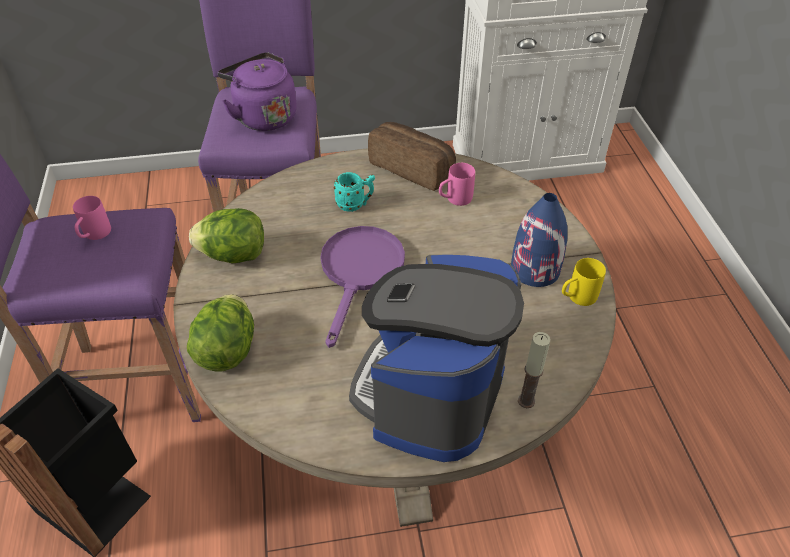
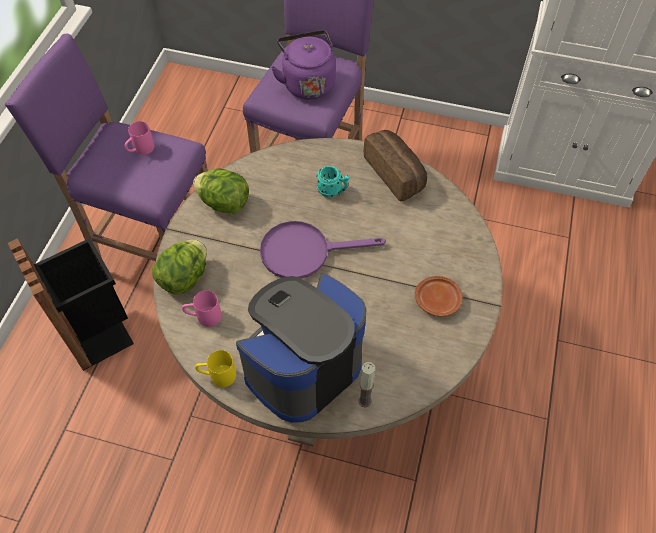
camera: 25 degrees right, 10 degrees up
purple frying pan [320,226,405,348] -> purple frying pan turned 135 degrees counterclockwise [260,221,386,279]
pink mug [439,163,475,206] -> pink mug moved to [182,290,221,327]
blue vase [511,193,568,287] -> brown plate [415,276,463,316]
yellow mug [562,258,606,306] -> yellow mug moved to [195,350,236,387]

